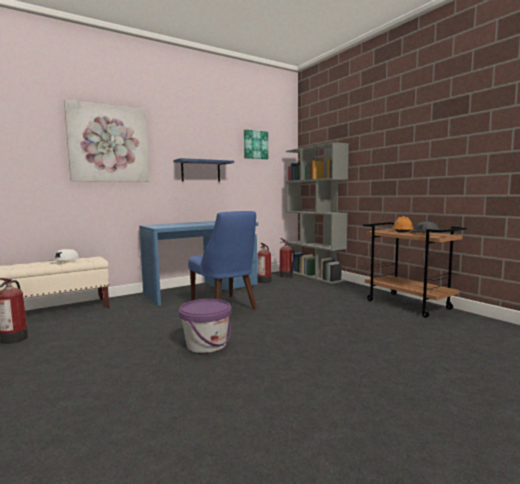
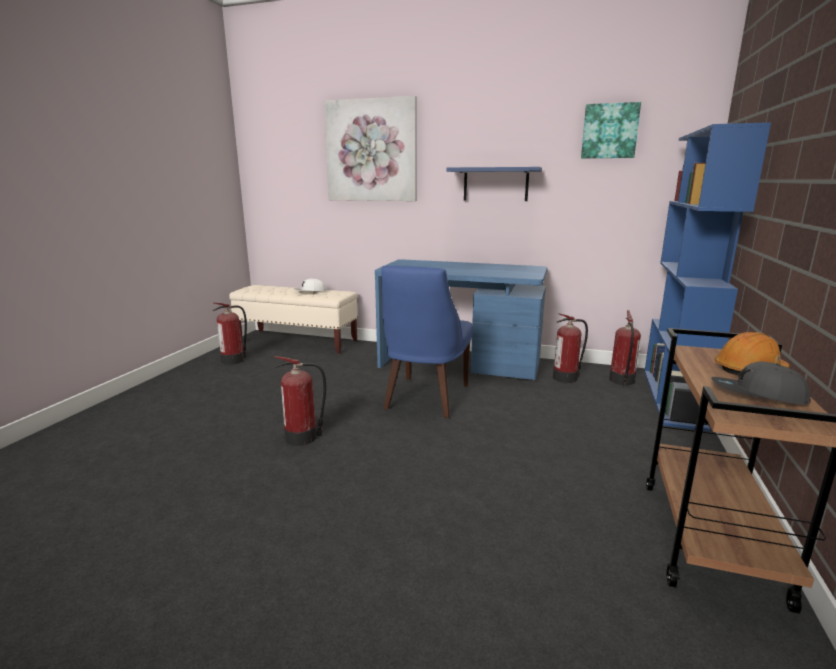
camera: 50 degrees right, 10 degrees up
purple bucket [179,299,232,353] -> fire extinguisher [274,356,326,446]
grey bookcase [286,142,349,284] -> blue bookcase [644,122,771,431]

